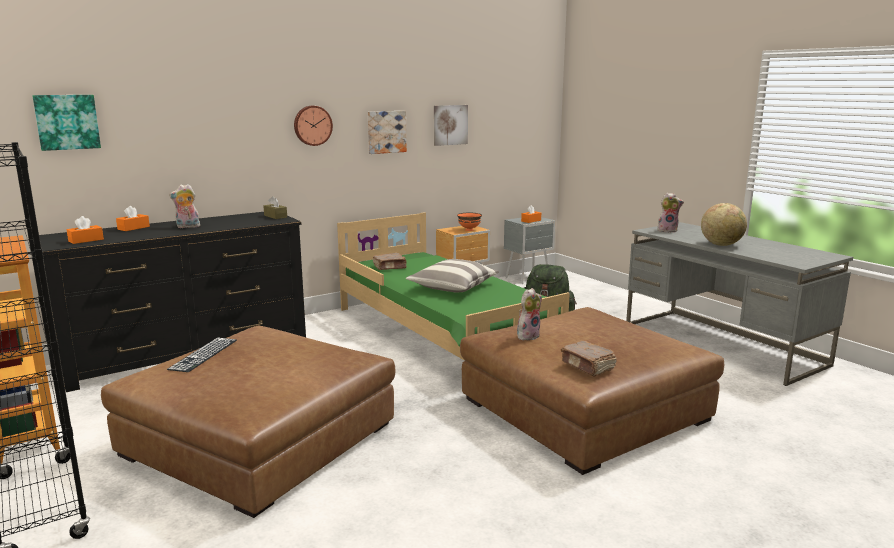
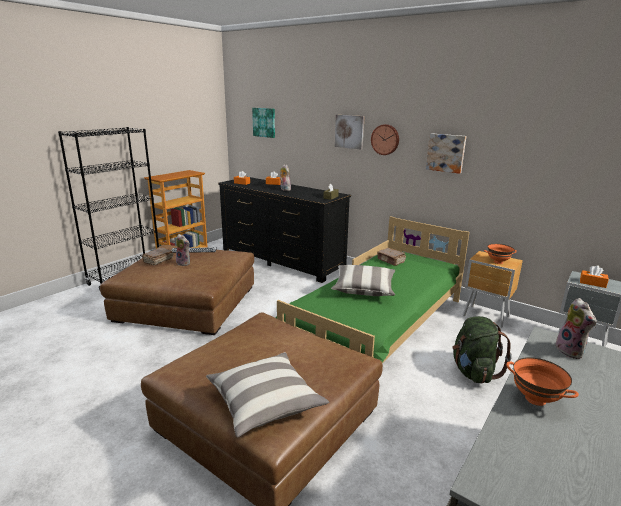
camera: 70 degrees right, 5 degrees up
picture [434,105,468,146] -> picture moved to [335,115,365,150]
plush toy [517,288,542,340] -> plush toy moved to [176,234,190,266]
brown book [561,341,617,376] -> brown book moved to [142,247,173,266]
globe [701,203,747,246] -> orange bowl [506,357,579,406]
none -> pillow [206,352,329,438]

